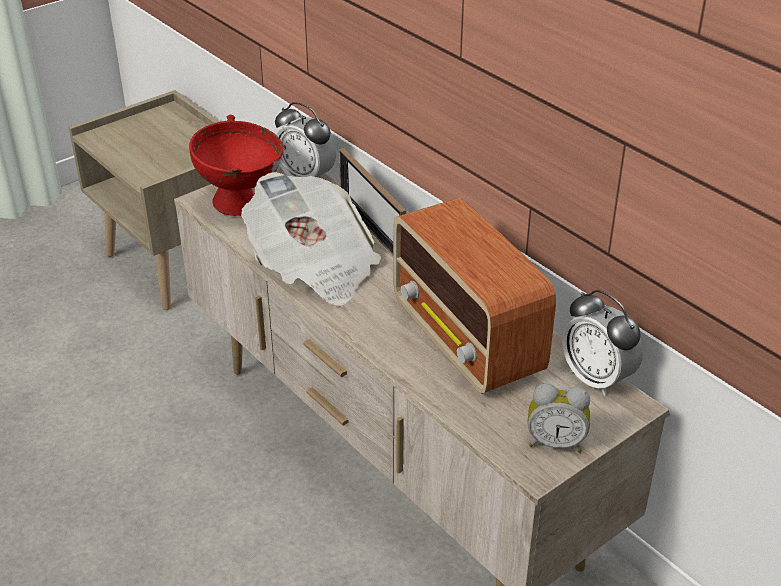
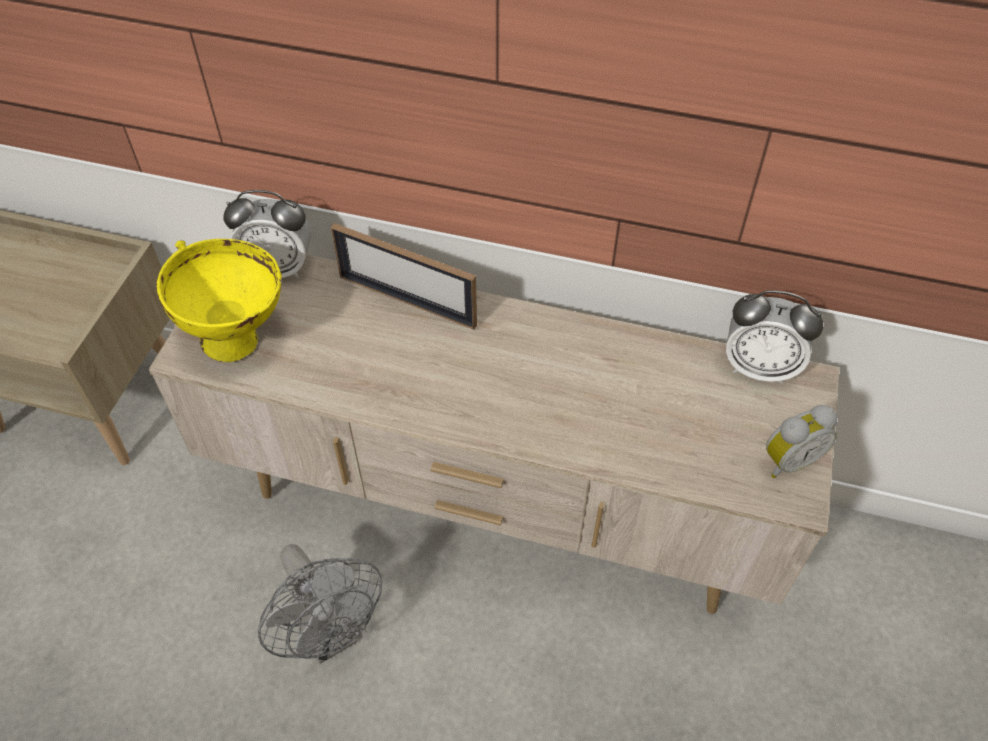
camera: 35 degrees left, 15 degrees up
red bowl [189,115,283,216] -> yellow bowl [156,239,282,362]
newspaper [241,172,381,305] -> none
radio [393,198,556,393] -> none
none -> grey fan [258,544,382,664]

